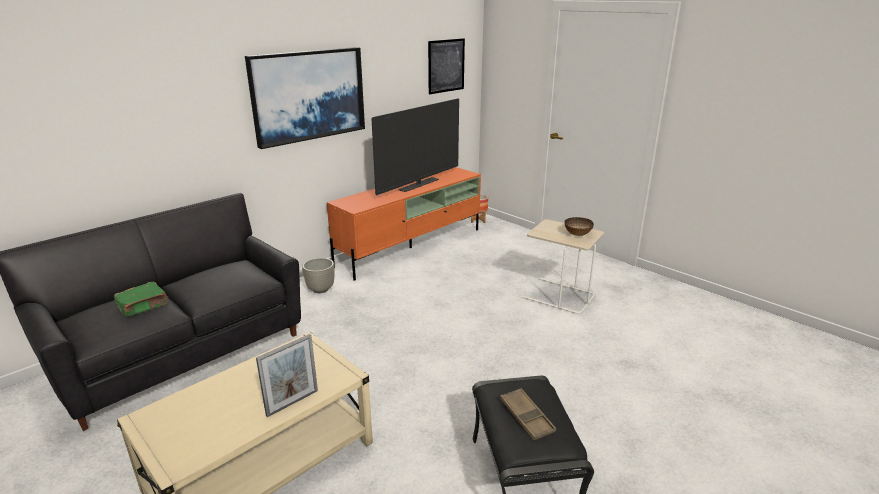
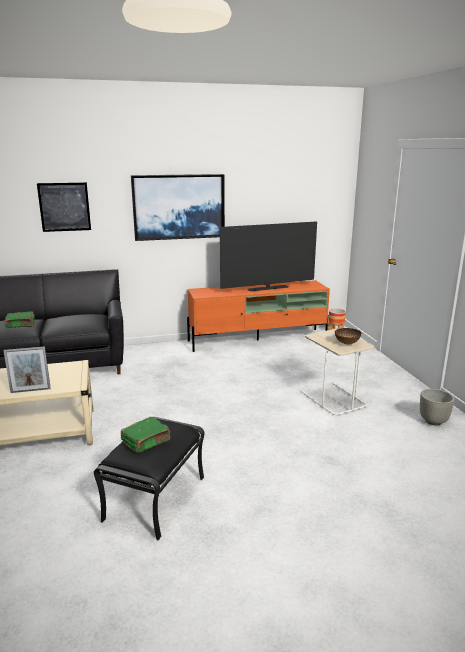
camera: 30 degrees right, 5 degrees down
grey planter [302,258,334,293] -> grey planter moved to [420,389,455,425]
picture [428,38,465,94] -> picture moved to [37,182,91,232]
brown tray [500,388,556,441] -> green book [120,417,171,453]

